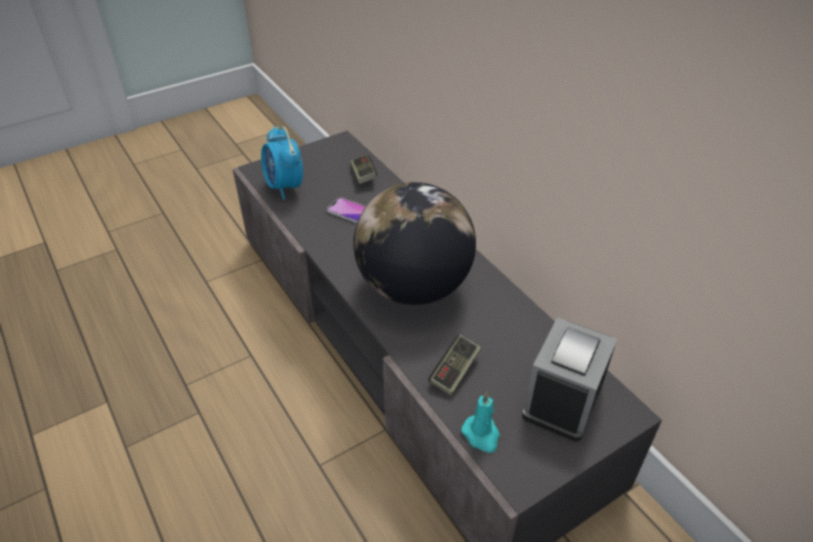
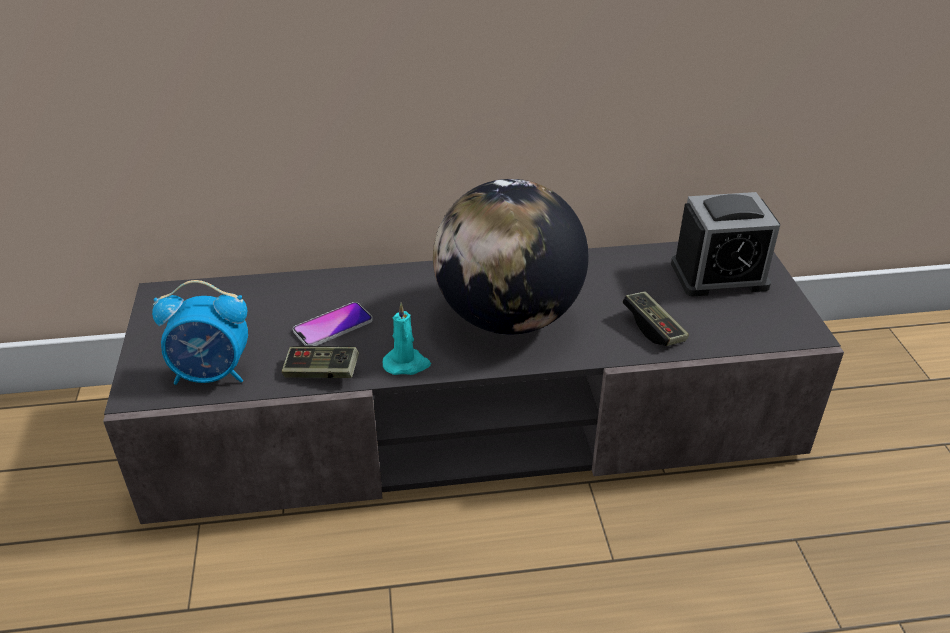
camera: 65 degrees left, 5 degrees down
game controller [350,154,377,184] -> game controller moved to [282,346,359,378]
turquoise candle [462,391,500,453] -> turquoise candle moved to [383,303,431,375]
alarm clock [522,317,617,442] -> alarm clock turned 60 degrees counterclockwise [671,192,780,297]

